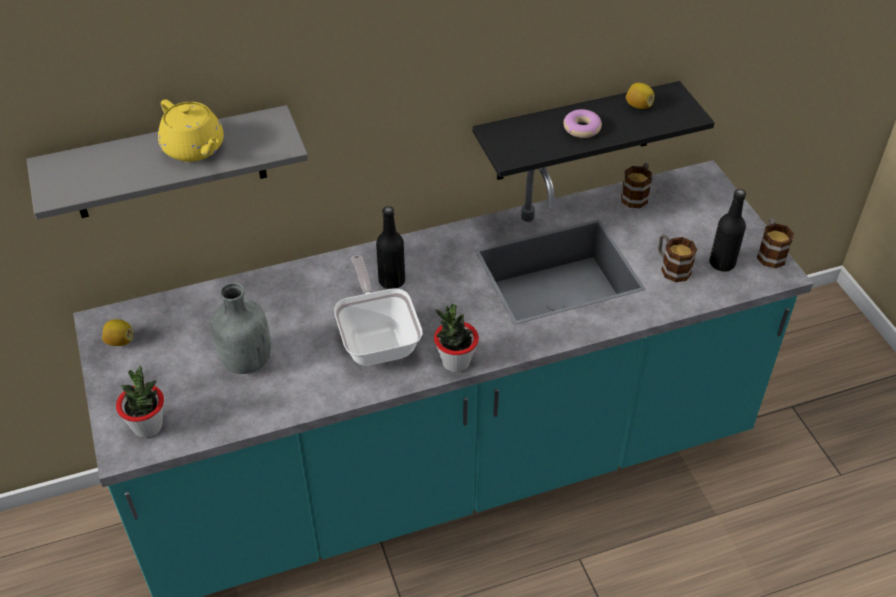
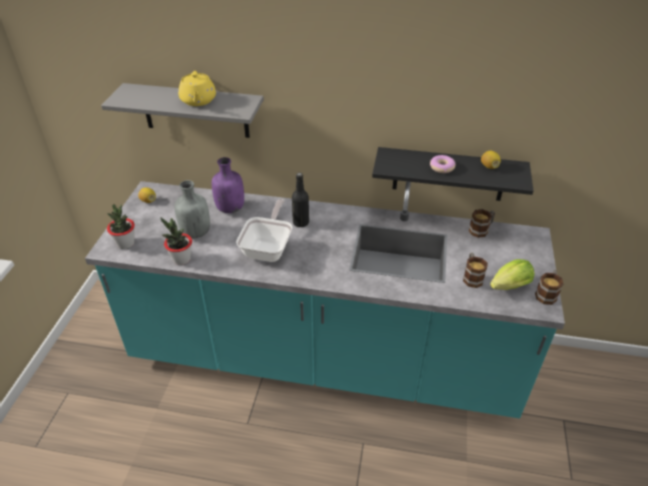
camera: 30 degrees right, 5 degrees down
potted plant [434,303,479,372] -> potted plant moved to [160,217,192,265]
black bottle [709,189,746,271] -> lettuce [490,259,534,290]
none -> purple bottle [212,157,244,213]

